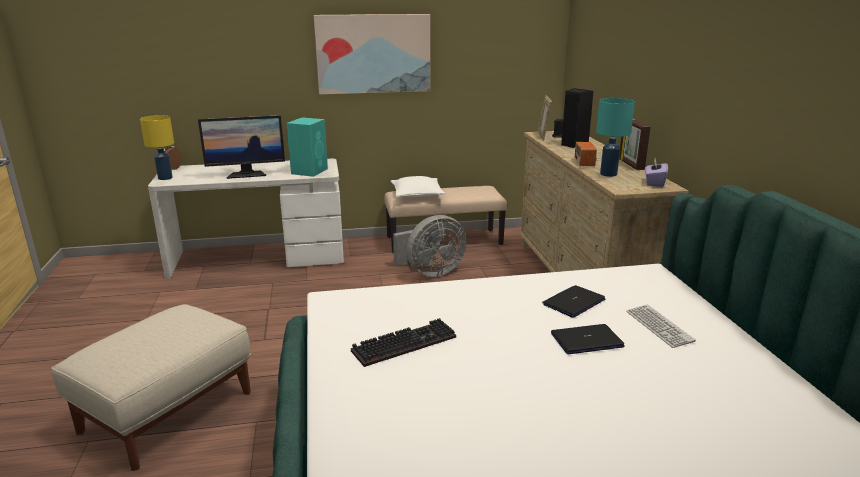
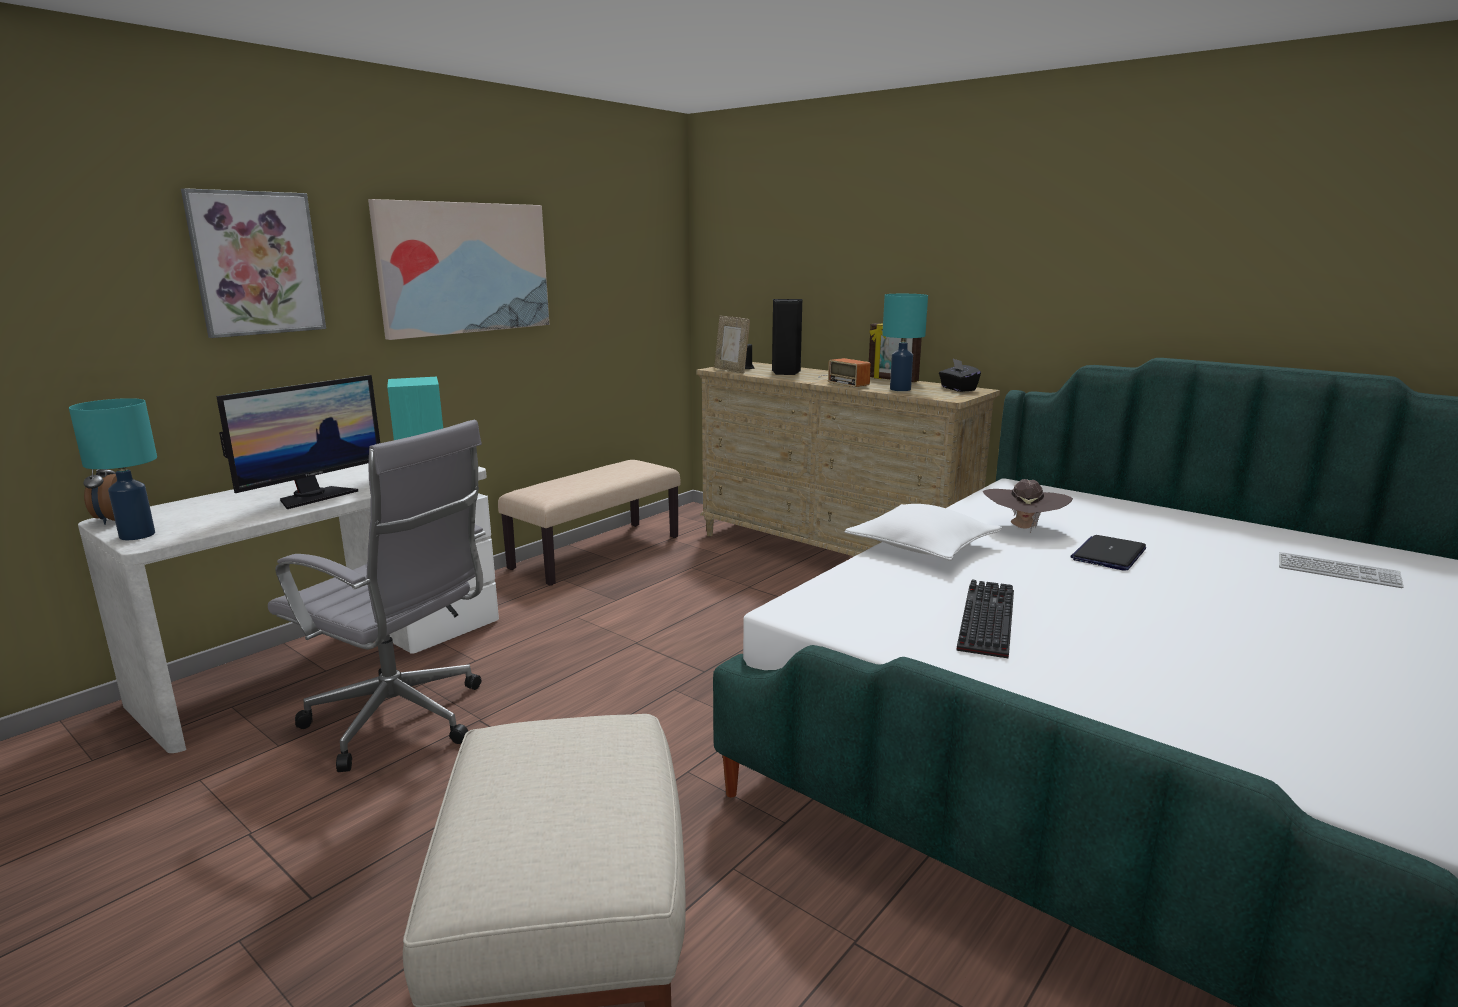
camera: 40 degrees left, 5 degrees down
yellow table lamp [140,115,174,180] -> turquoise table lamp [69,398,157,540]
white pillow [391,176,445,197] -> white pillow moved to [845,504,1002,561]
grey fan [393,215,467,277] -> none
laptop [542,285,605,317] -> brown hat [982,479,1073,533]
keyboard [626,304,696,348] -> keyboard moved to [1279,552,1404,588]
purple tissue box [645,158,668,187] -> black tissue box [939,359,981,392]
none -> picture [181,188,326,338]
none -> grey office chair [268,420,486,772]

